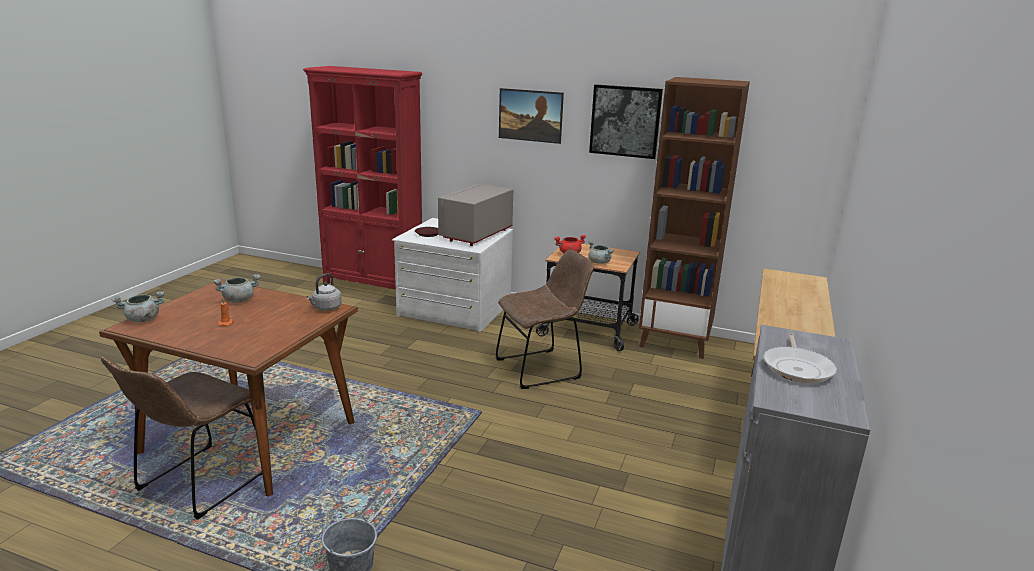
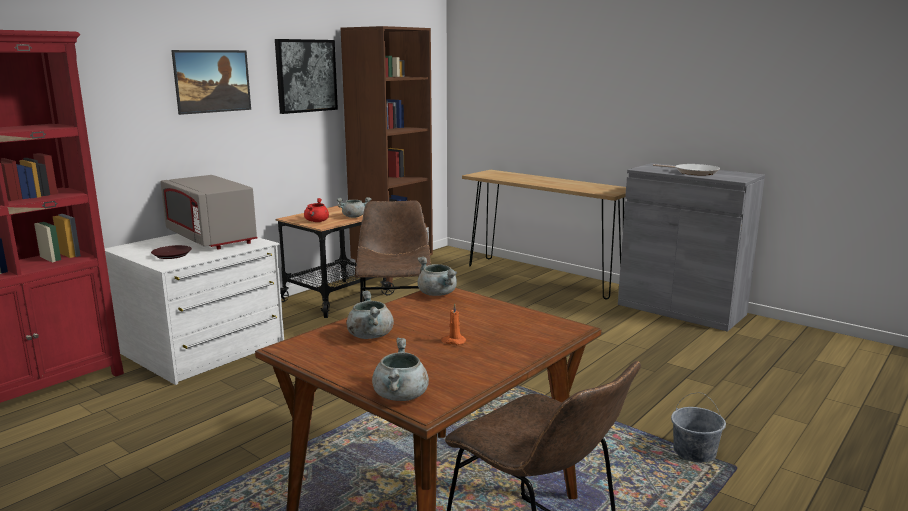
camera: 70 degrees left, 5 degrees down
grey kettle [306,273,342,311] -> grey cooking pot [417,257,457,296]

